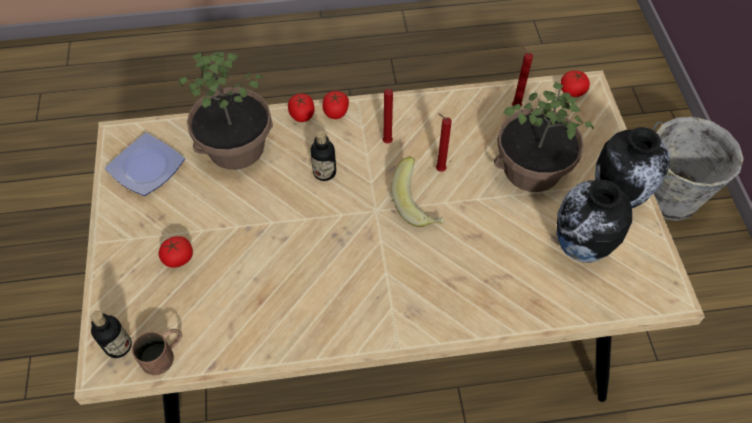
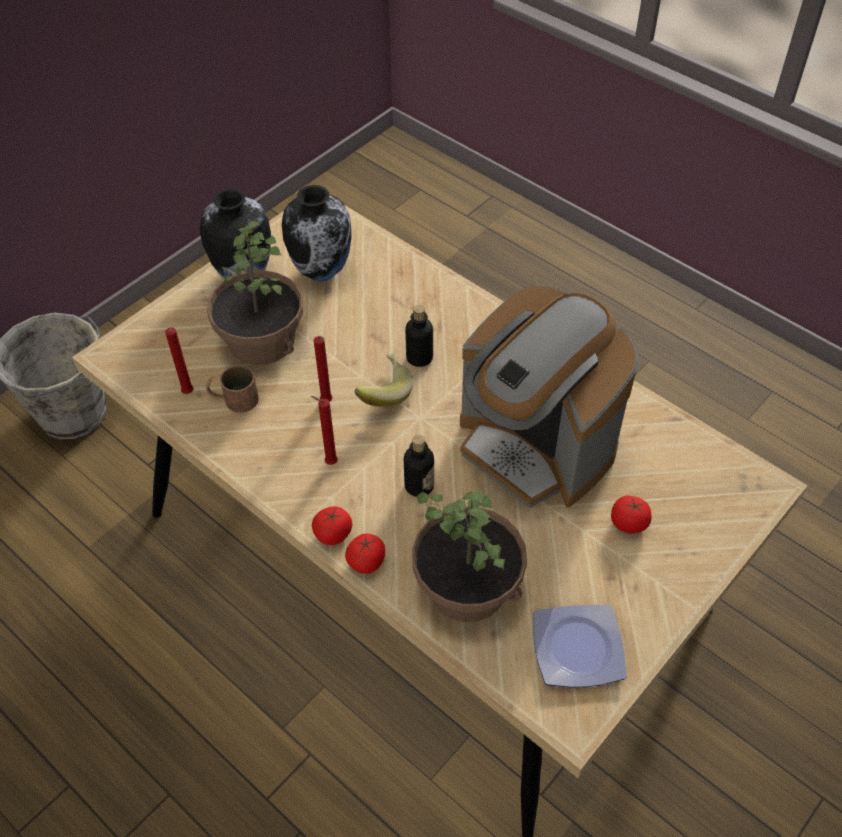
camera: 130 degrees left, 5 degrees down
bottle [91,311,132,358] -> bottle moved to [405,305,433,367]
brown mug [132,329,182,375] -> brown mug moved to [206,365,259,413]
tomato [561,70,590,97] -> none
none -> coffee machine [460,286,639,508]

